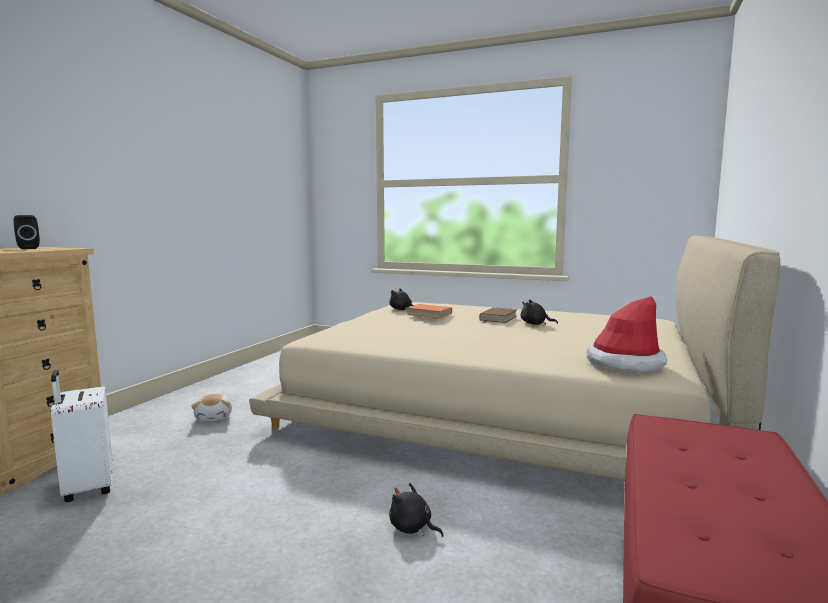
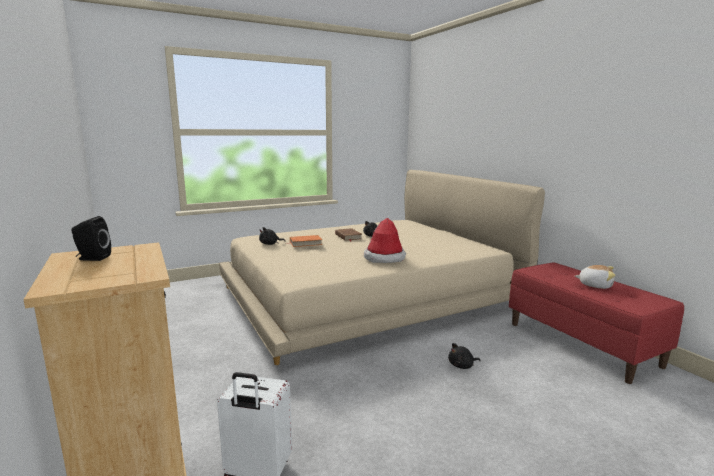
camera: 50 degrees left, 5 degrees up
plush toy [191,394,232,421] -> plush toy moved to [575,265,616,289]
hat [587,296,668,373] -> hat moved to [364,218,406,263]

